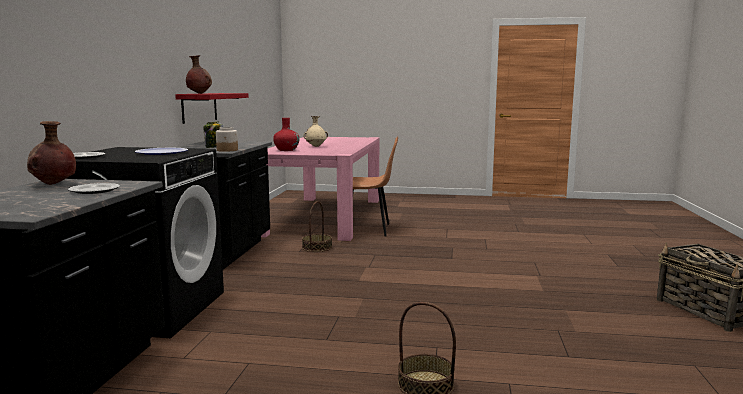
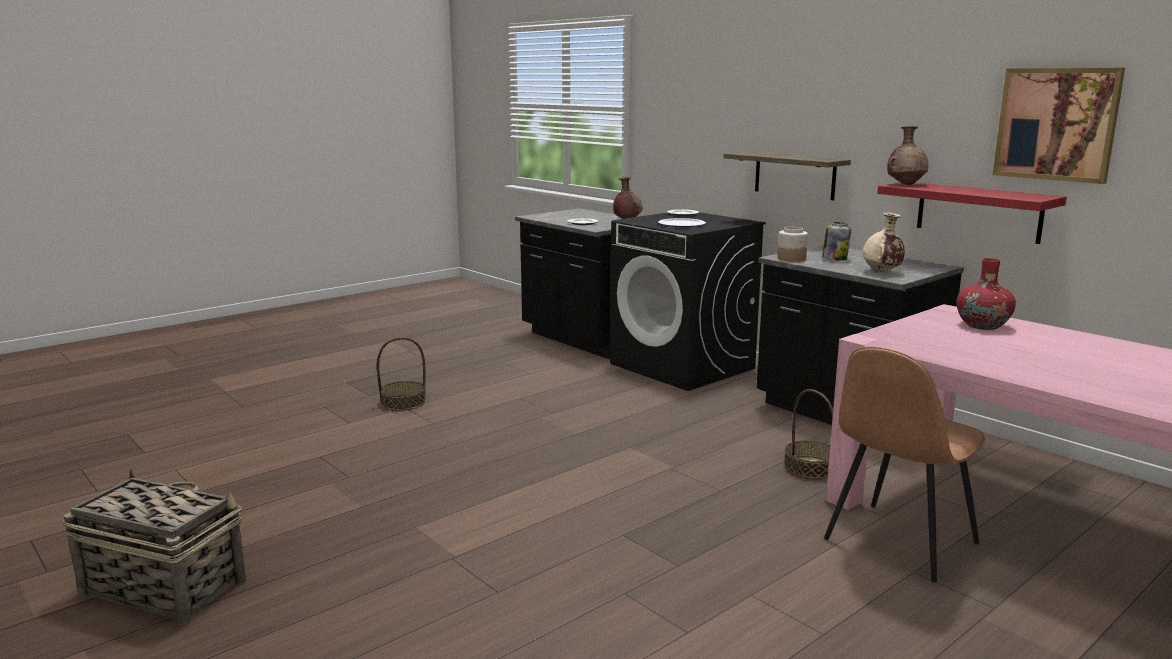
camera: 130 degrees right, 5 degrees up
beige vase [303,116,328,147] -> beige vase moved to [862,212,905,272]
none -> shelf [724,152,851,200]
none -> picture [993,68,1125,184]

